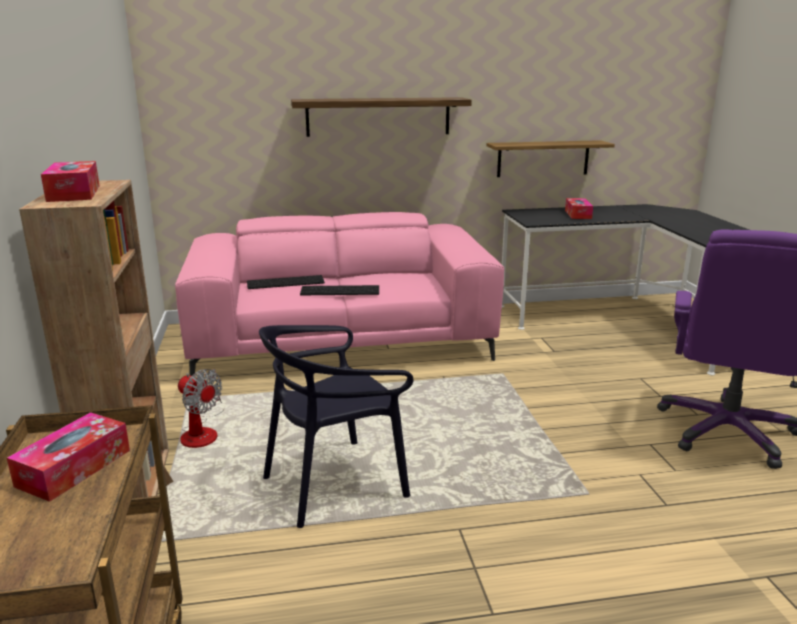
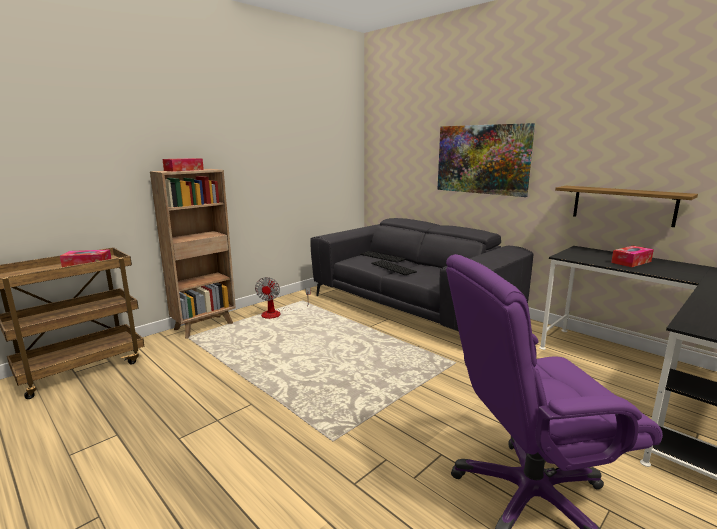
camera: 55 degrees right, 5 degrees down
pink sofa [175,212,504,377] -> grey sofa [310,218,533,331]
black chair [259,325,414,528] -> none
shelf [291,97,472,137] -> picture [437,123,535,197]

